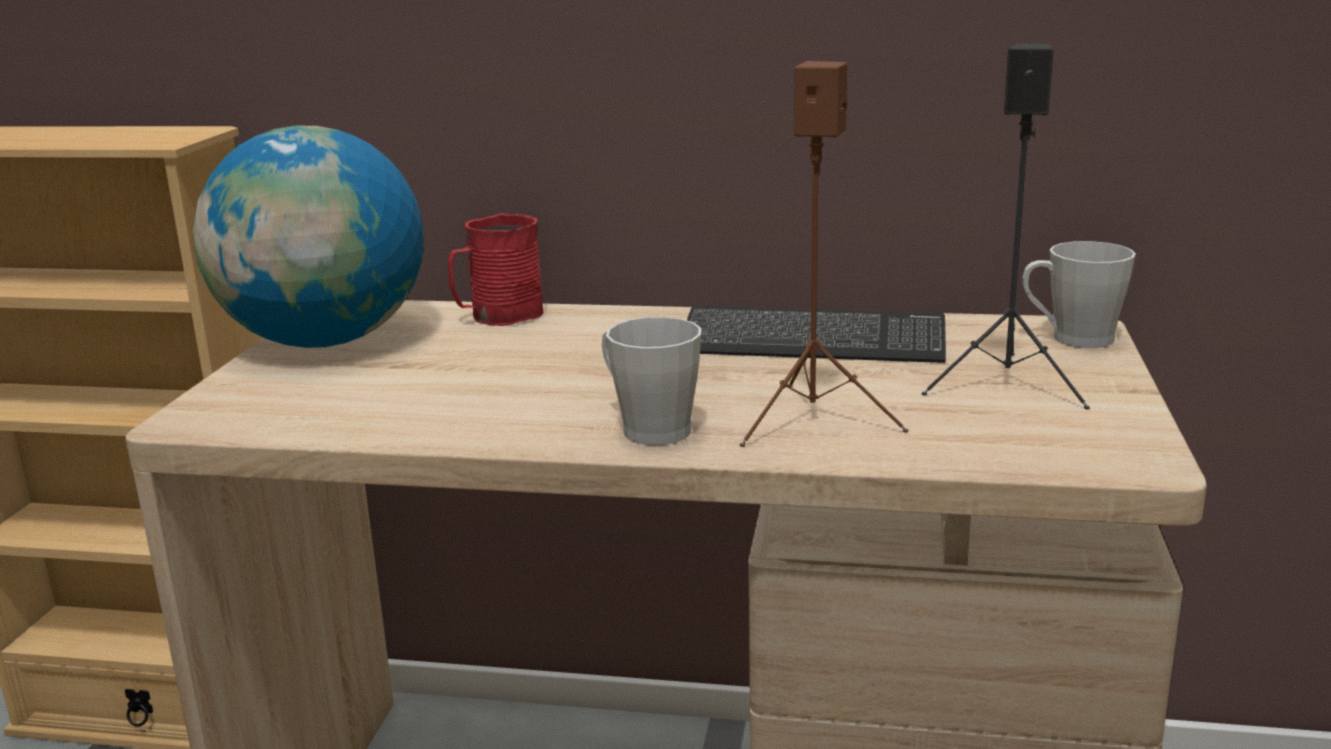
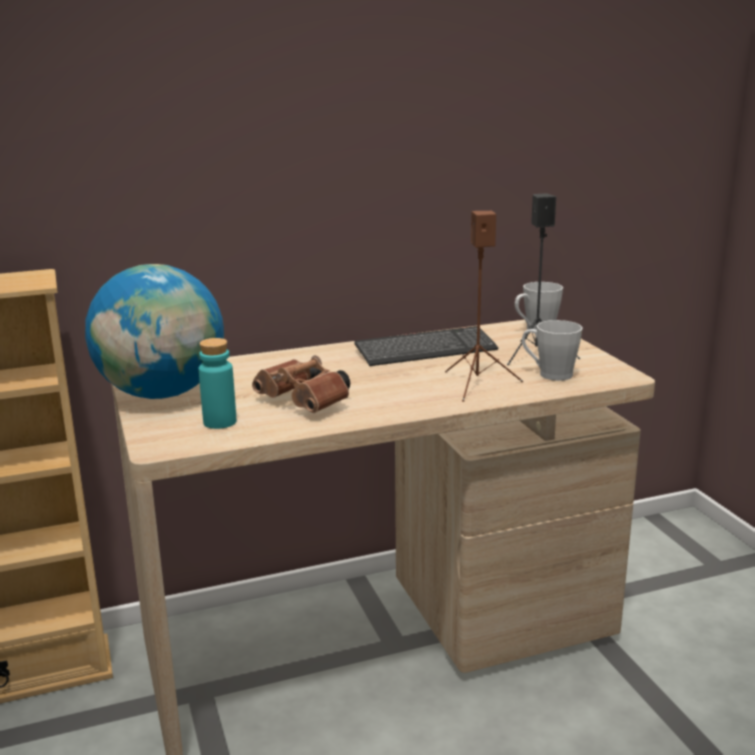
camera: 30 degrees left, 0 degrees up
red mug [448,213,544,326] -> none
grey mug [602,317,701,445] -> grey mug moved to [522,320,583,381]
none -> turquoise bottle [199,338,236,429]
none -> brown binoculars [252,355,350,413]

